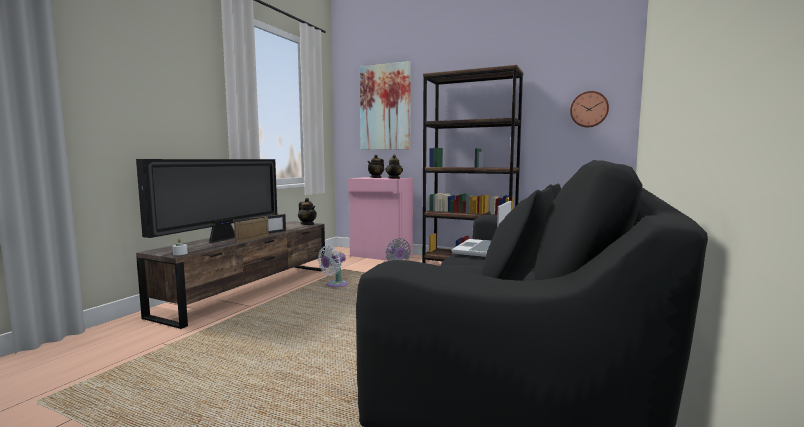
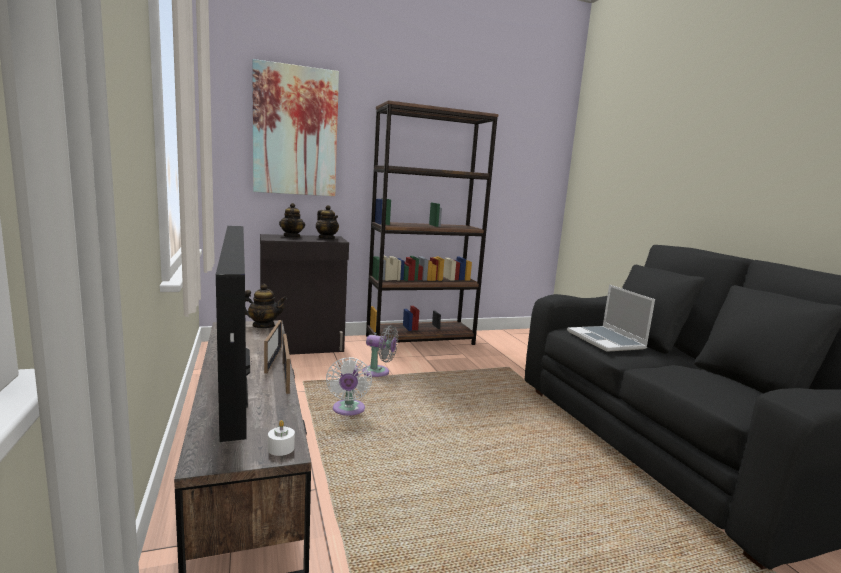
camera: 45 degrees left, 5 degrees up
pink cabinet [347,177,413,261] -> black cabinet [260,234,349,355]
wall clock [570,91,609,128] -> none

